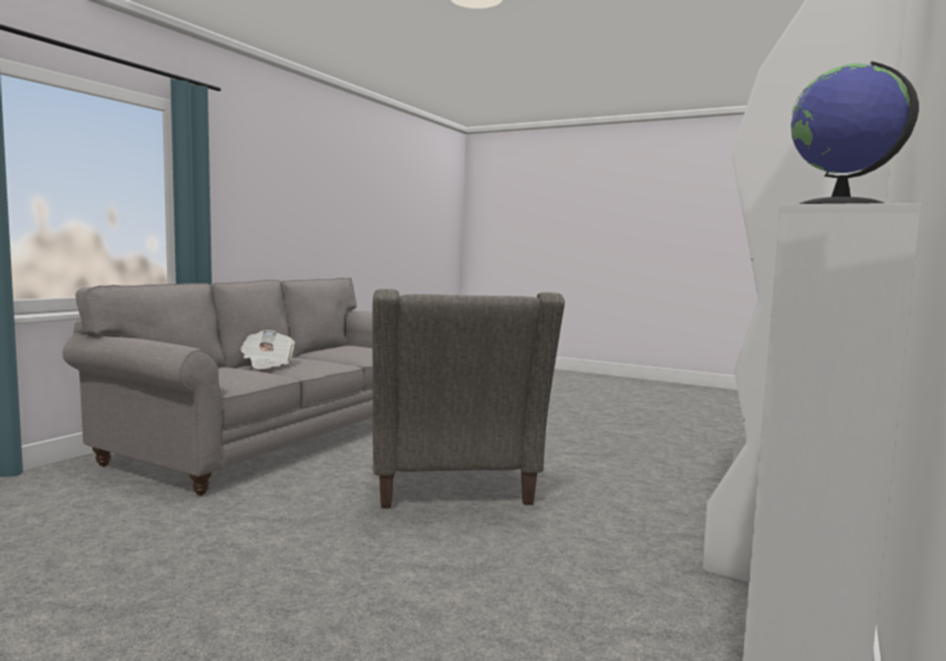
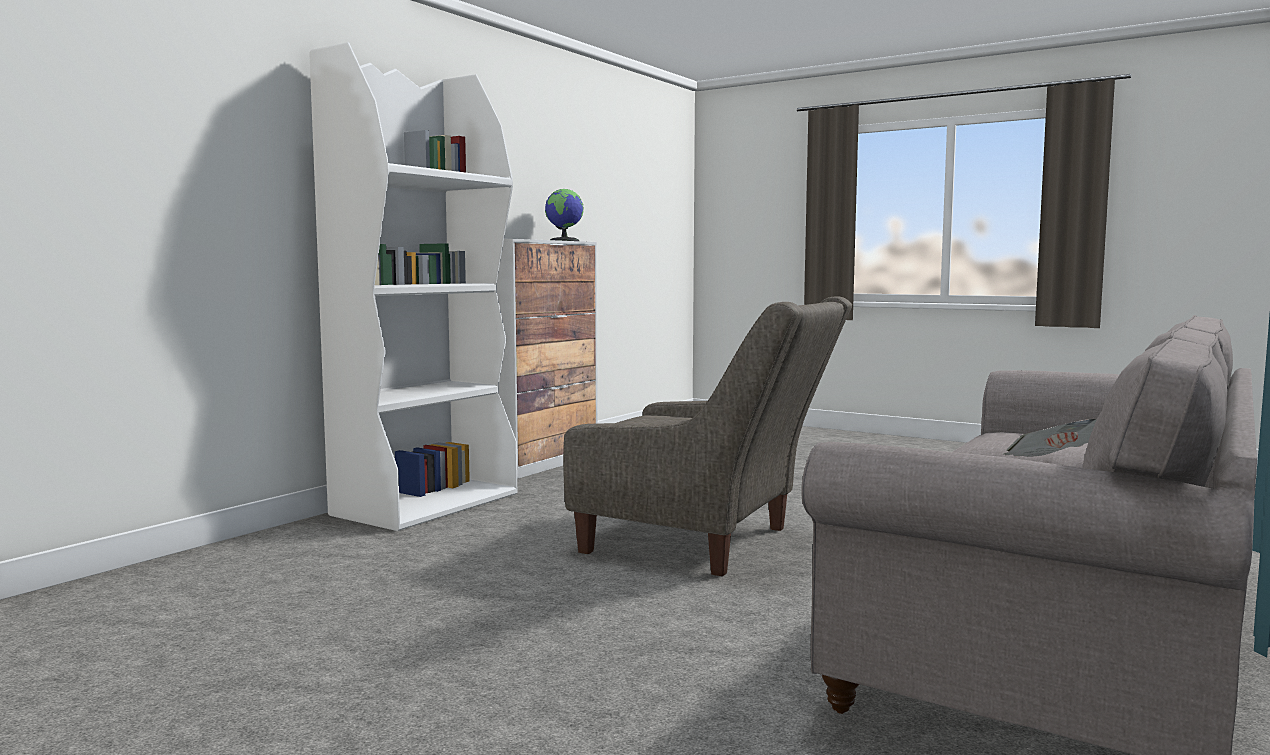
camera: 175 degrees left, 0 degrees up
grey armchair [372,289,565,509] -> grey armchair turned 120 degrees clockwise [563,296,852,576]

